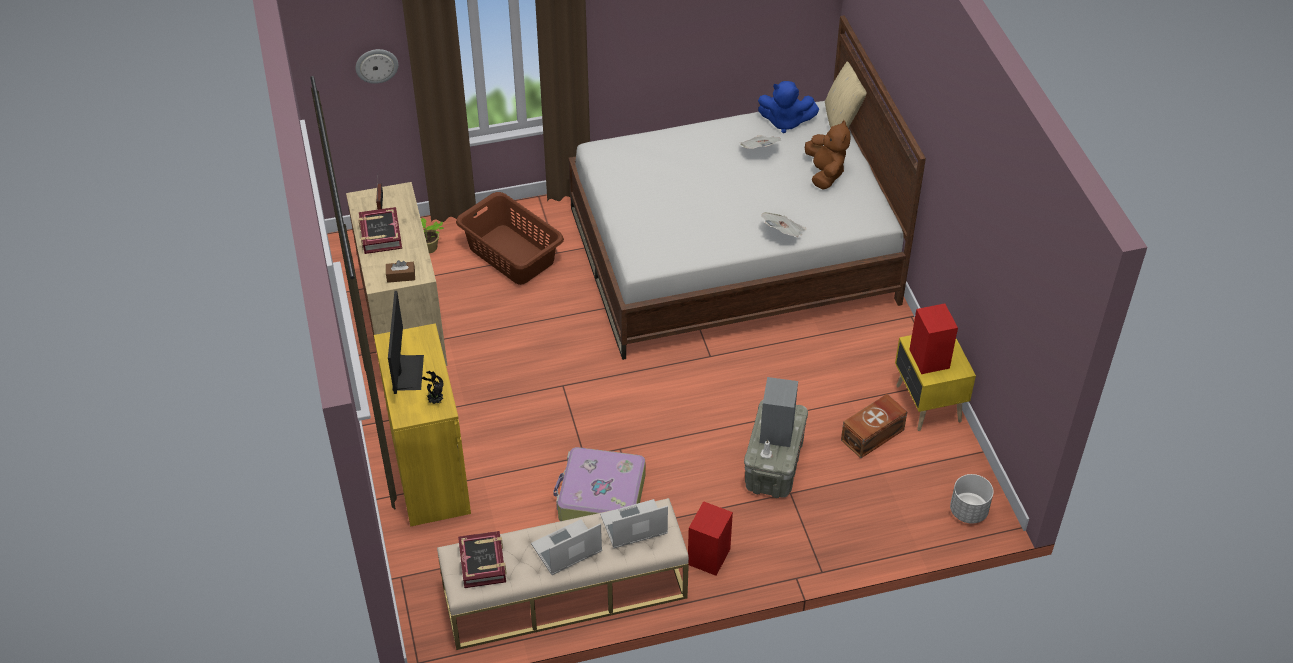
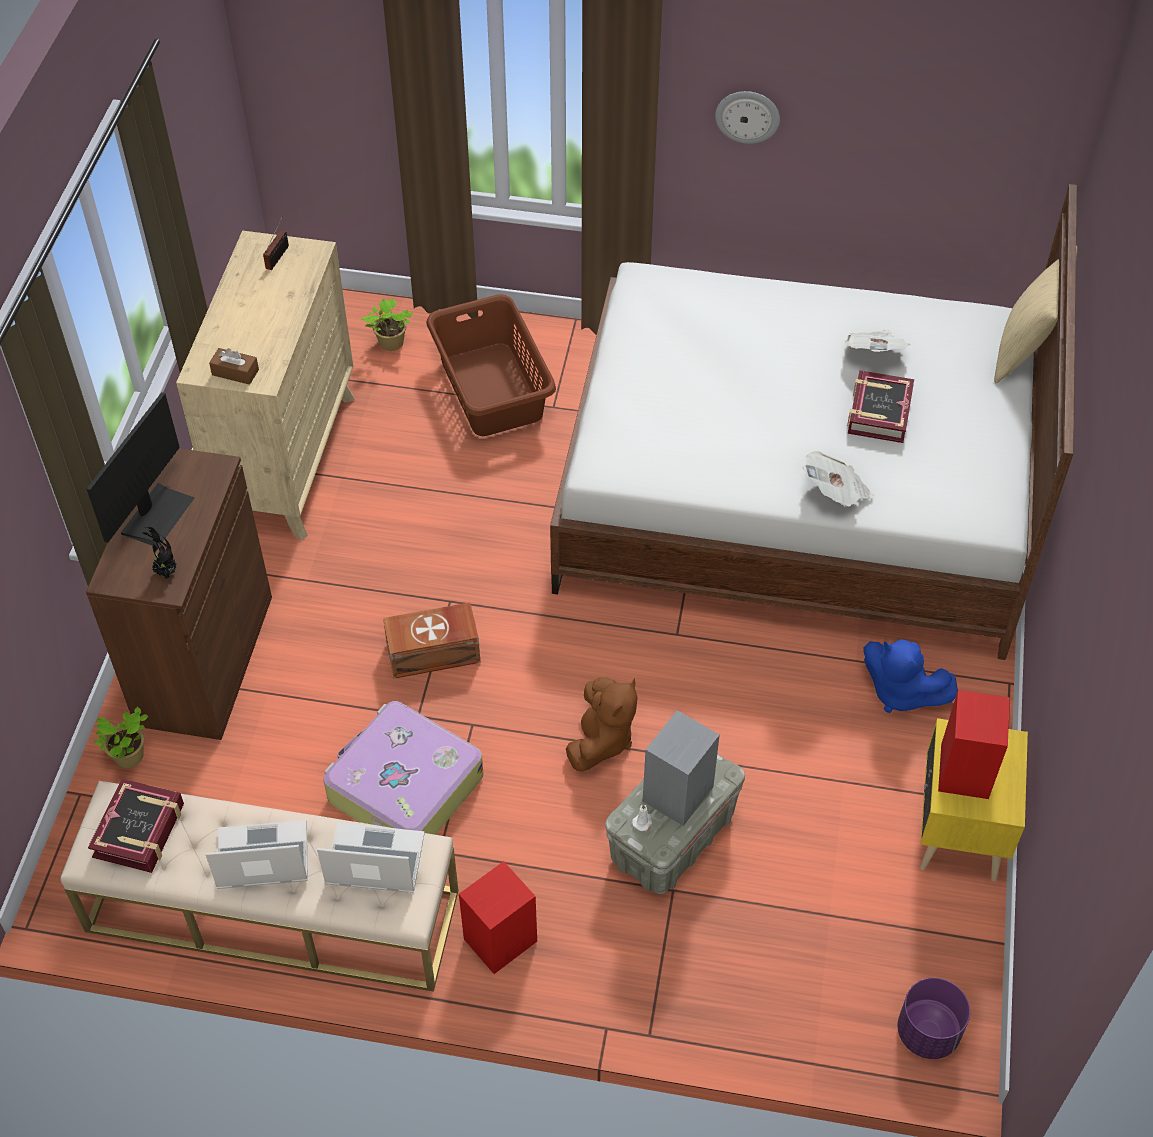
camera: 25 degrees right, 5 degrees up
wall clock [355,49,398,84] -> wall clock moved to [715,91,780,144]
book [358,207,402,254] -> book moved to [847,370,914,443]
yellow cabinet [374,323,471,526] -> brown cabinet [86,448,272,740]
blue plush toy [758,81,819,133] -> blue plush toy moved to [864,639,958,713]
brown plush toy [805,120,850,190] -> brown plush toy moved to [566,677,638,771]
brown storage box [841,394,908,458] -> brown storage box moved to [383,602,481,679]
white planter [950,474,994,523] -> purple planter [898,978,970,1059]
none -> potted plant [94,707,148,768]

